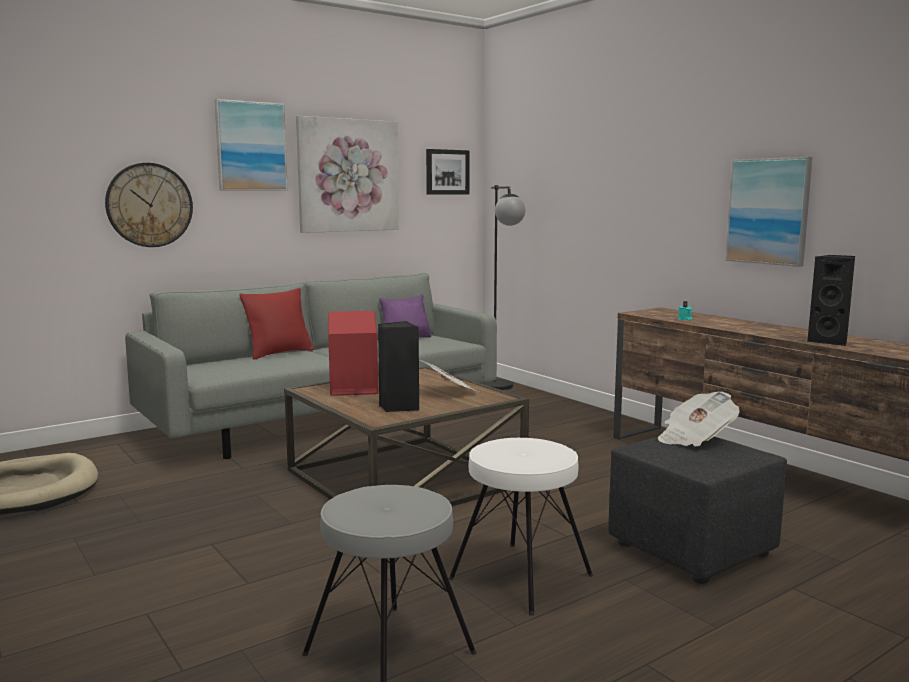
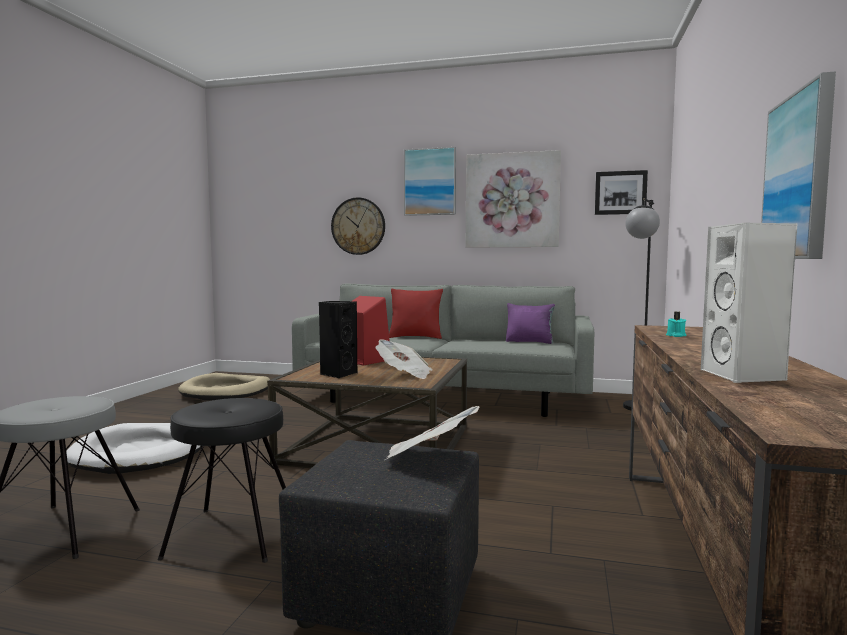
camera: 50 degrees right, 5 degrees down
white stool [449,438,593,616] -> black stool [158,398,286,563]
black speaker [807,255,855,346] -> white speaker [701,222,798,383]
none -> white dog bed [66,423,201,474]

